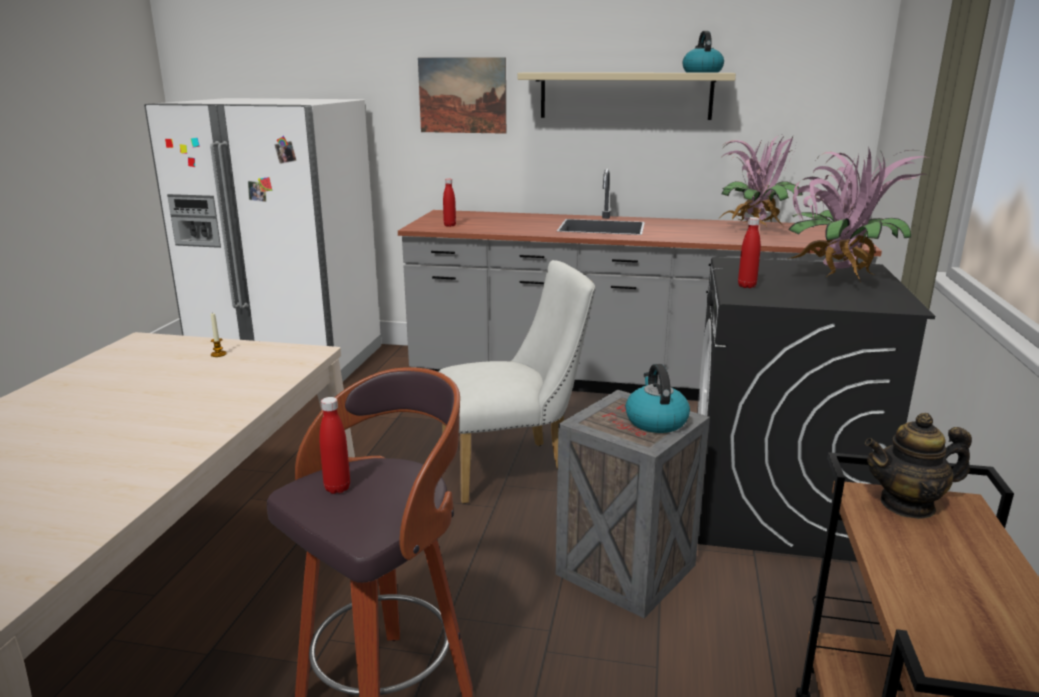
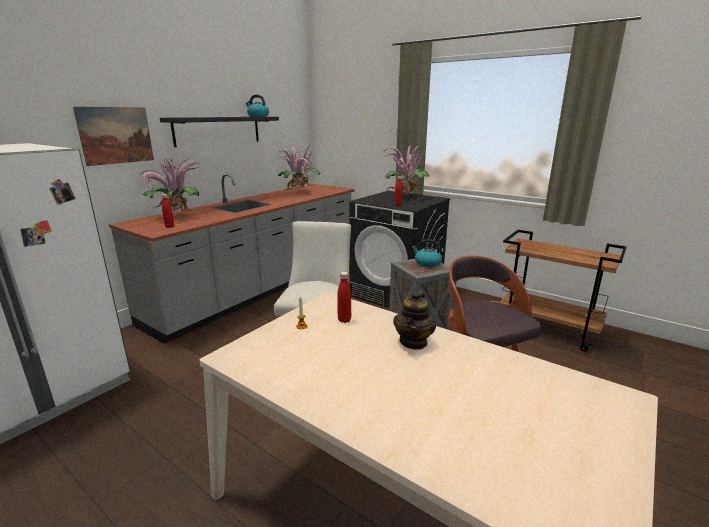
camera: 65 degrees left, 0 degrees up
red bottle [319,397,350,494] -> red bottle moved to [337,272,351,323]
beige shelf [517,72,736,120] -> black shelf [160,117,279,147]
teapot [865,413,972,519] -> teapot moved to [393,291,436,350]
none -> potted plant [139,157,199,216]

